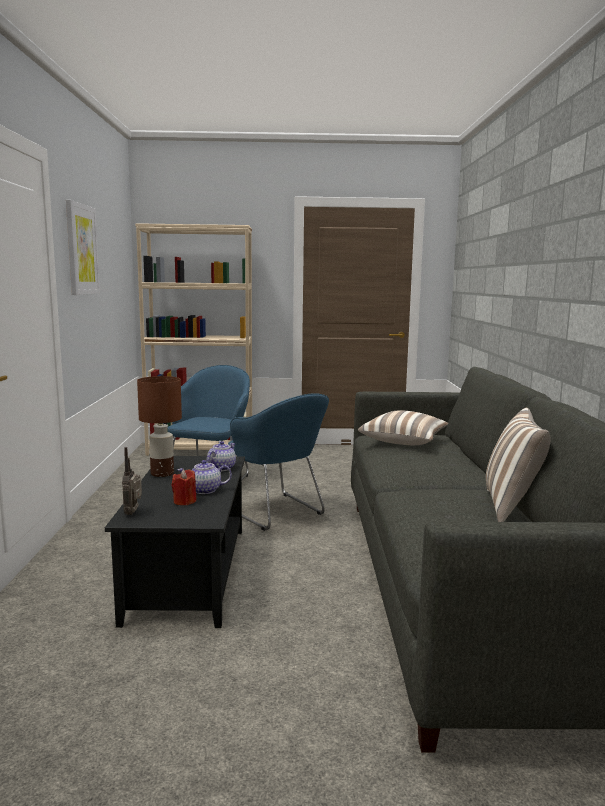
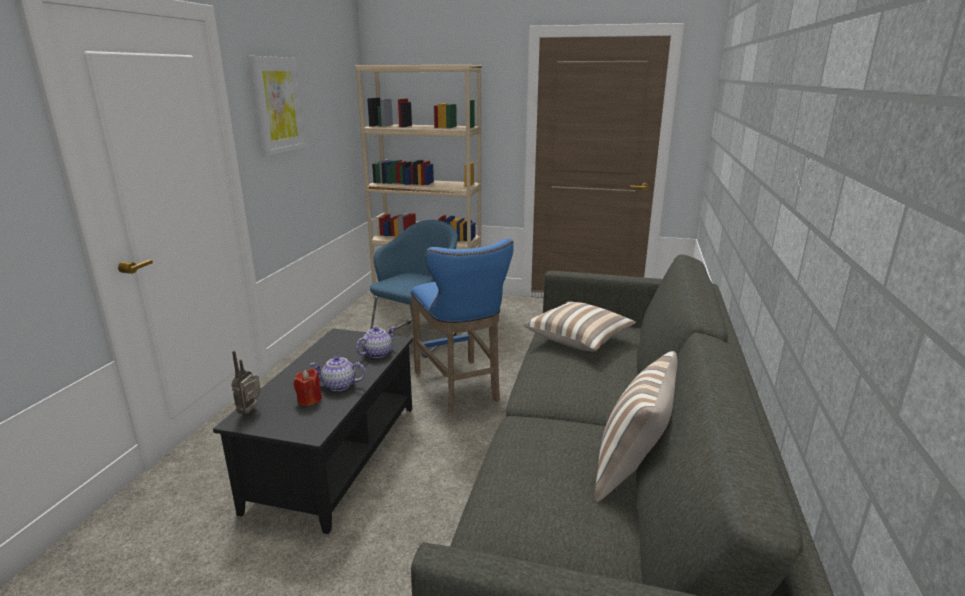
camera: 15 degrees right, 10 degrees up
brown table lamp [137,376,182,477] -> none
blue armchair [228,393,329,531] -> blue stool [411,238,514,412]

